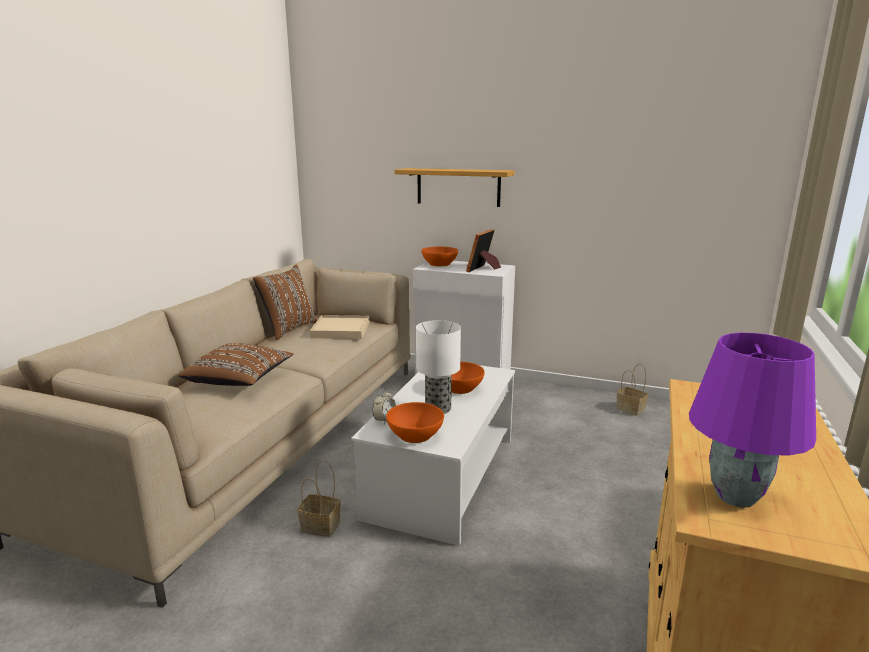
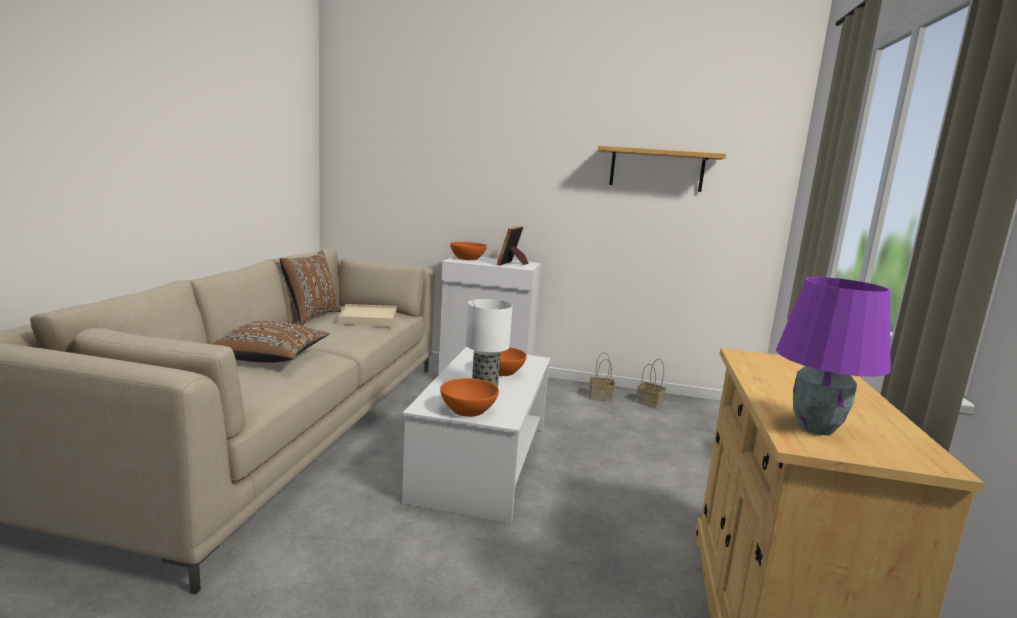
camera: 10 degrees left, 5 degrees down
basket [297,460,341,537] -> basket moved to [589,352,615,402]
alarm clock [372,389,396,424] -> none
shelf [394,168,515,207] -> shelf moved to [598,146,726,192]

